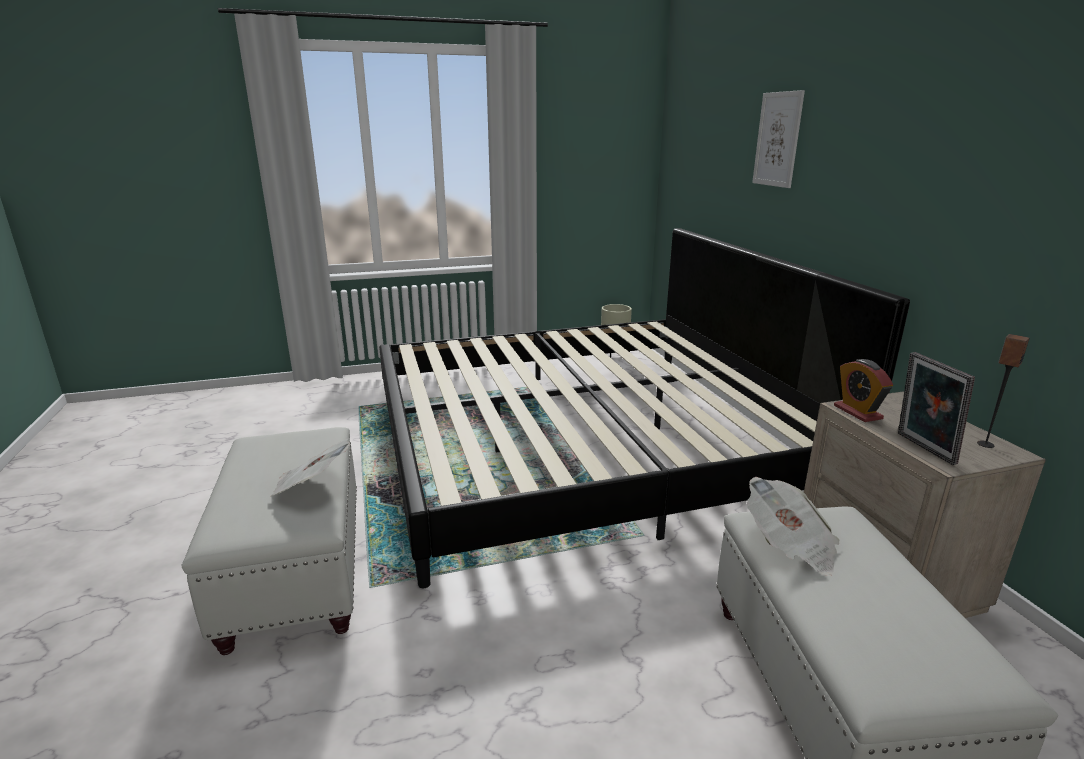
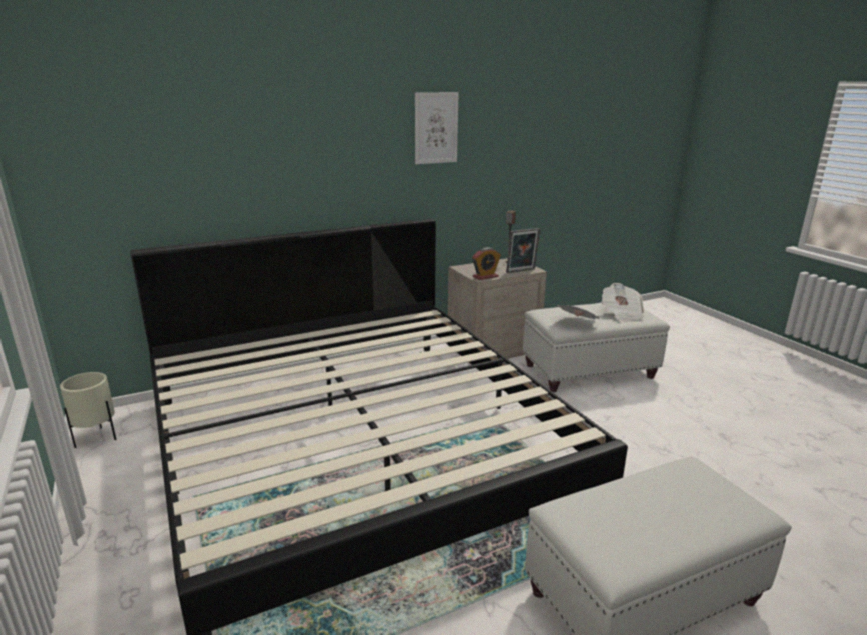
camera: 100 degrees left, 0 degrees up
newspaper [270,438,350,497] -> newspaper moved to [602,283,644,323]
picture [752,90,805,188] -> picture moved to [415,92,459,164]

